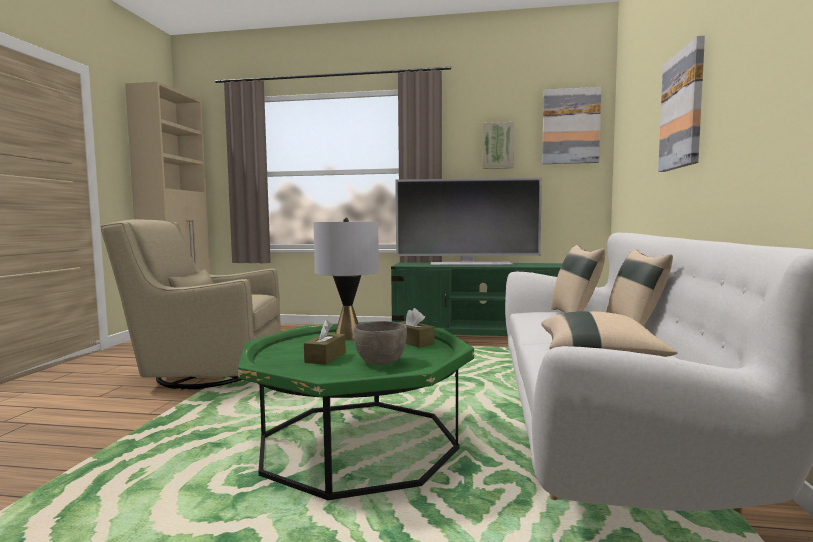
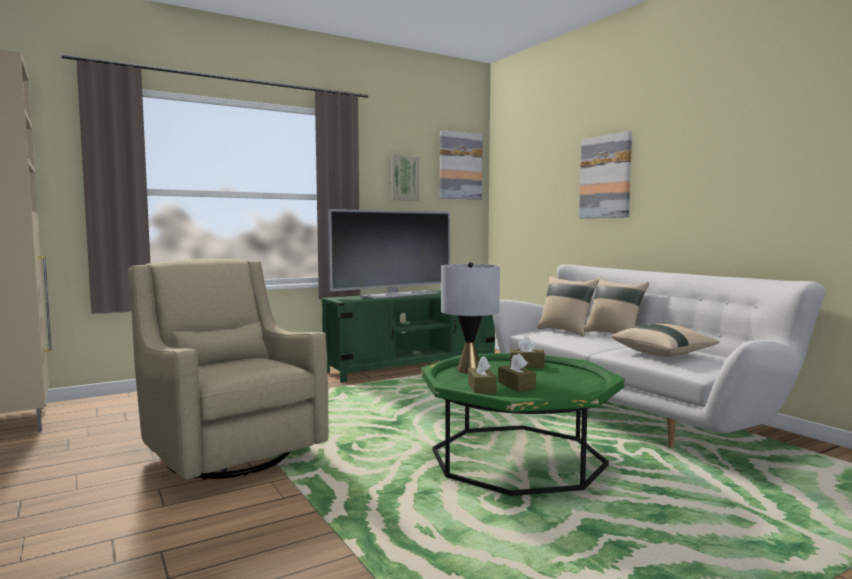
camera: 40 degrees left, 0 degrees up
beige armchair [101,219,281,389] -> beige armchair turned 90 degrees clockwise [128,259,329,480]
grey bowl [354,321,407,365] -> none
none -> brown tissue box [468,356,497,395]

